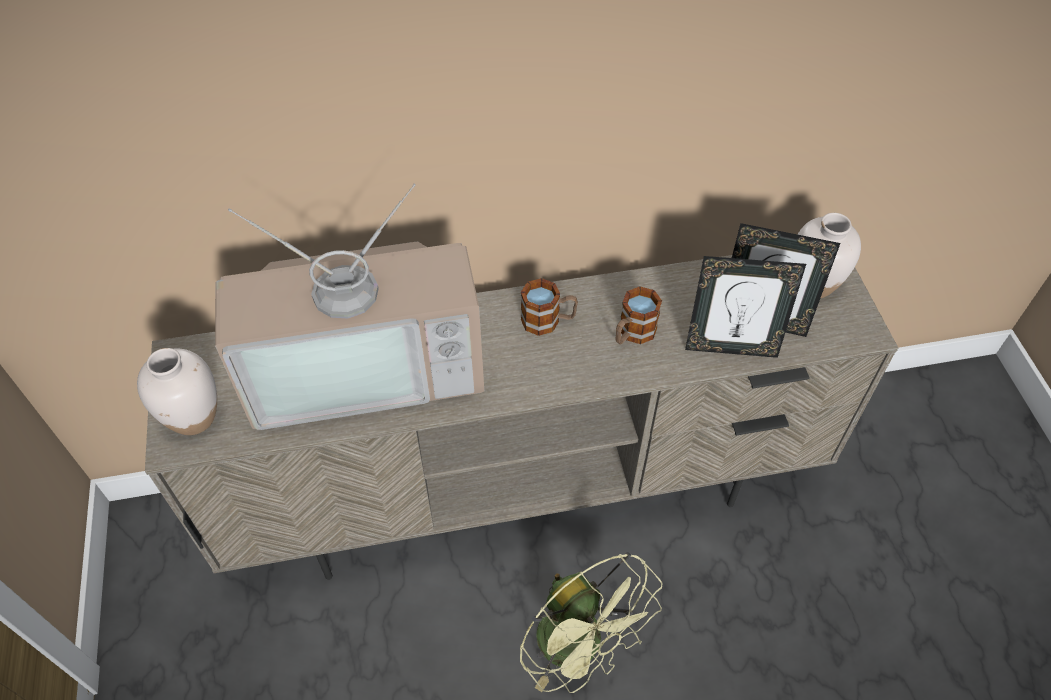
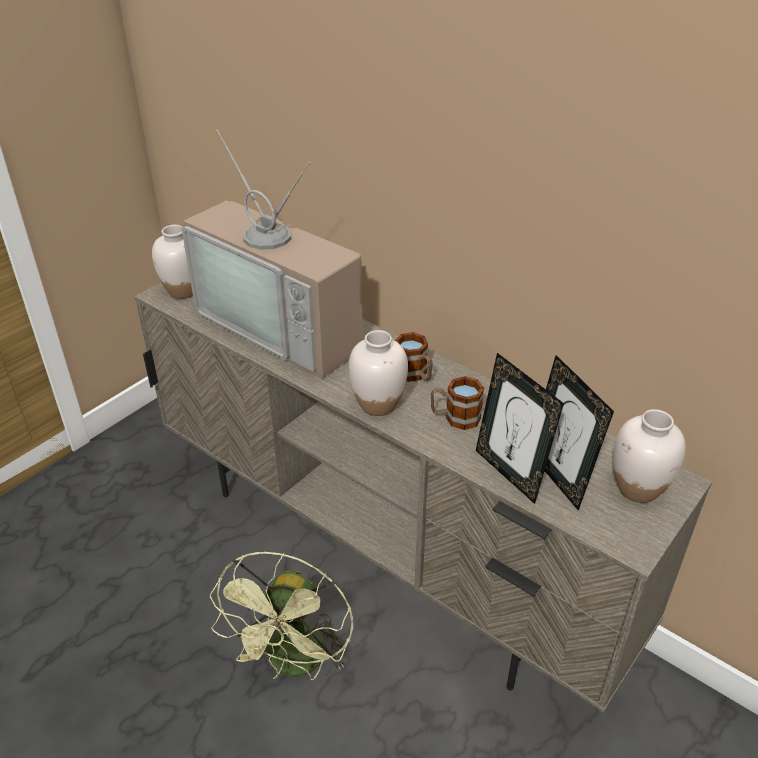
camera: 50 degrees right, 15 degrees down
none -> white vase [349,330,408,416]

